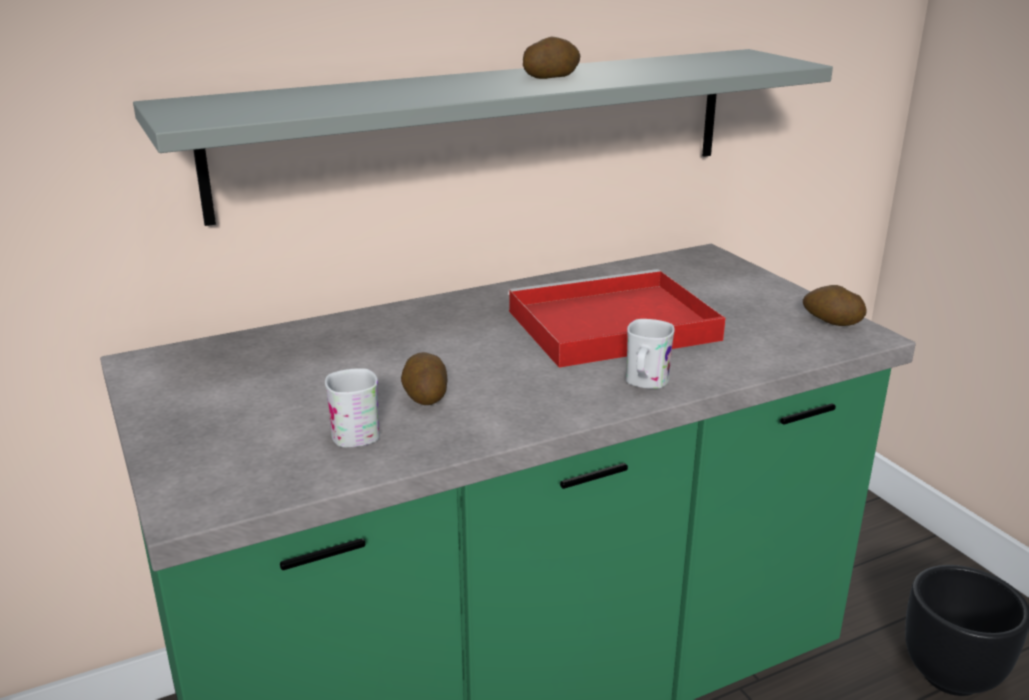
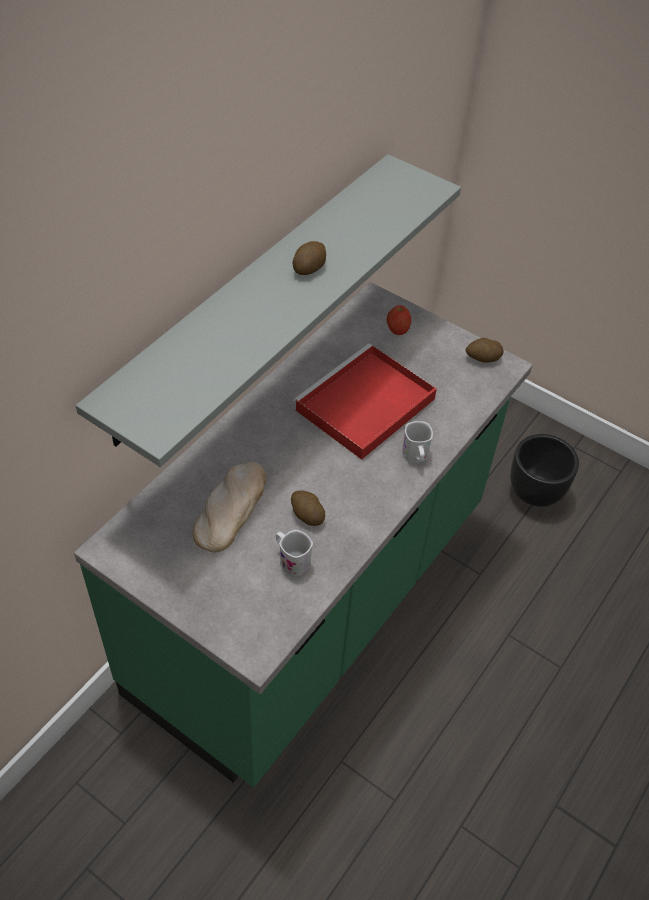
camera: 30 degrees left, 25 degrees up
none -> bread [193,462,266,553]
none -> apple [387,305,411,335]

